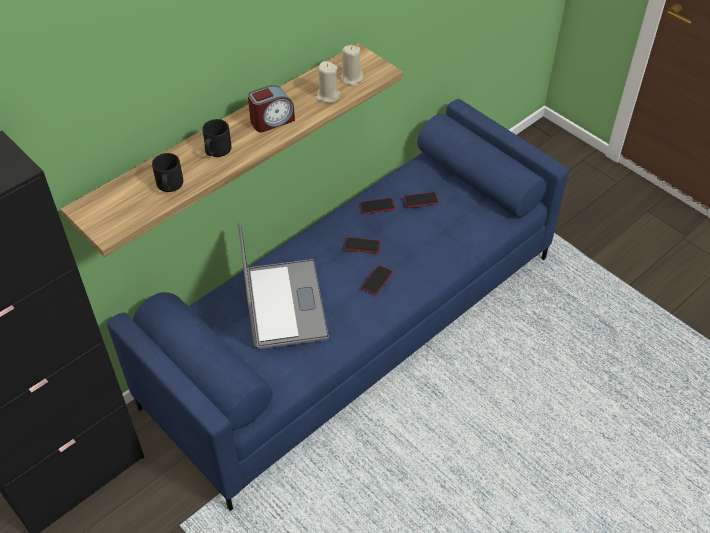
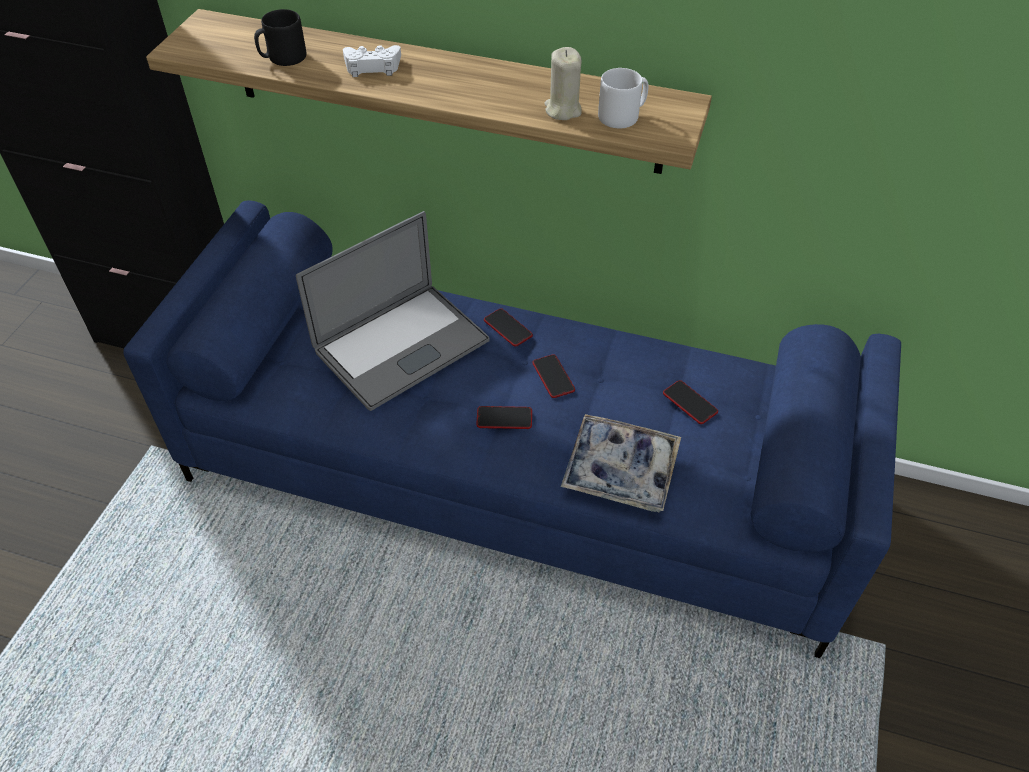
camera: 60 degrees right, 0 degrees up
black mug [202,119,232,157] -> white game controller [343,45,401,77]
alarm clock [248,85,295,132] -> none
beige candle [340,45,363,86] -> white mug [598,68,648,129]
phone [360,198,395,214] -> phone moved to [484,308,533,347]
none -> tray [561,414,681,512]

